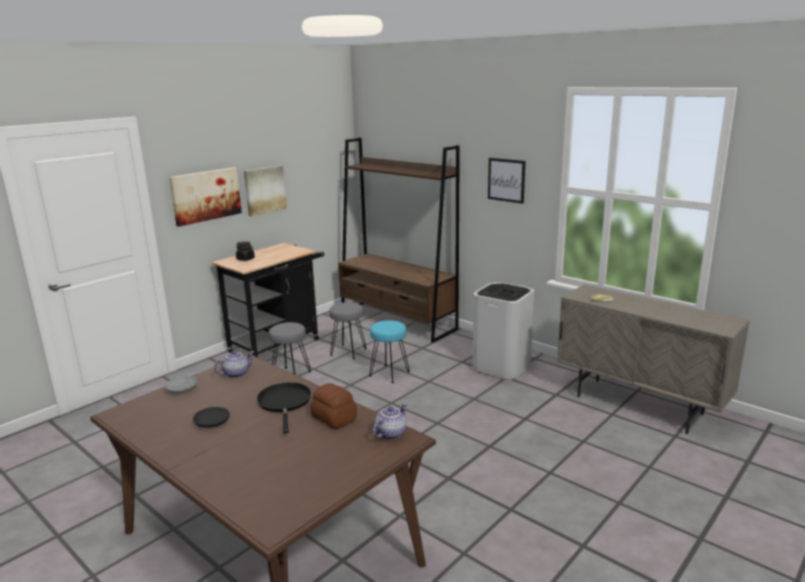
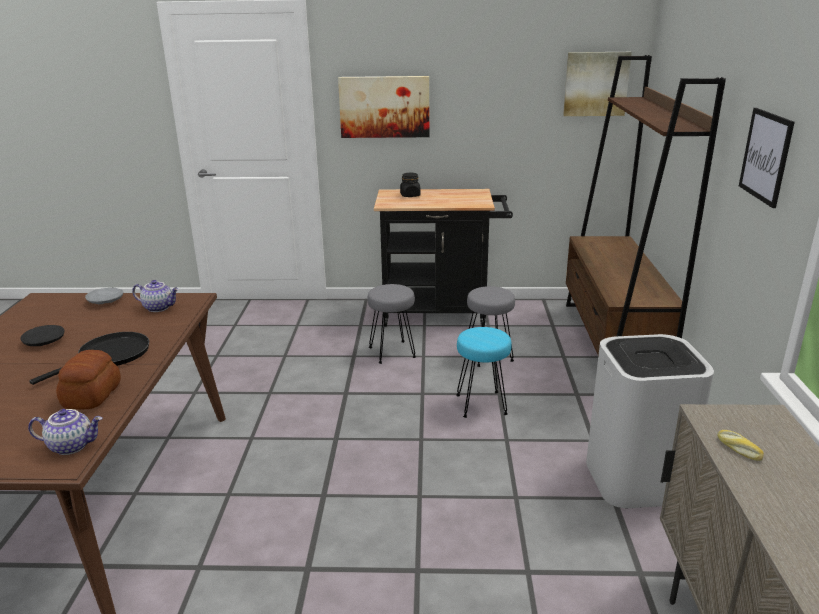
camera: 50 degrees right, 5 degrees up
picture [244,165,287,217] -> picture moved to [563,52,632,116]

